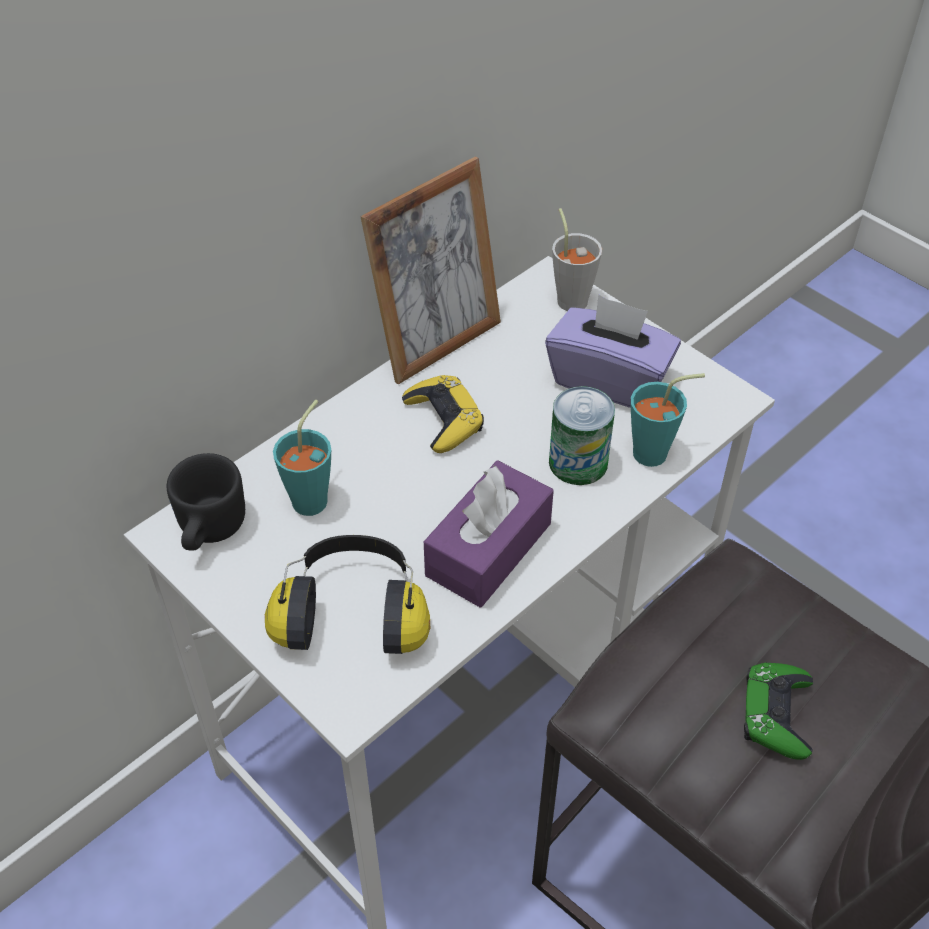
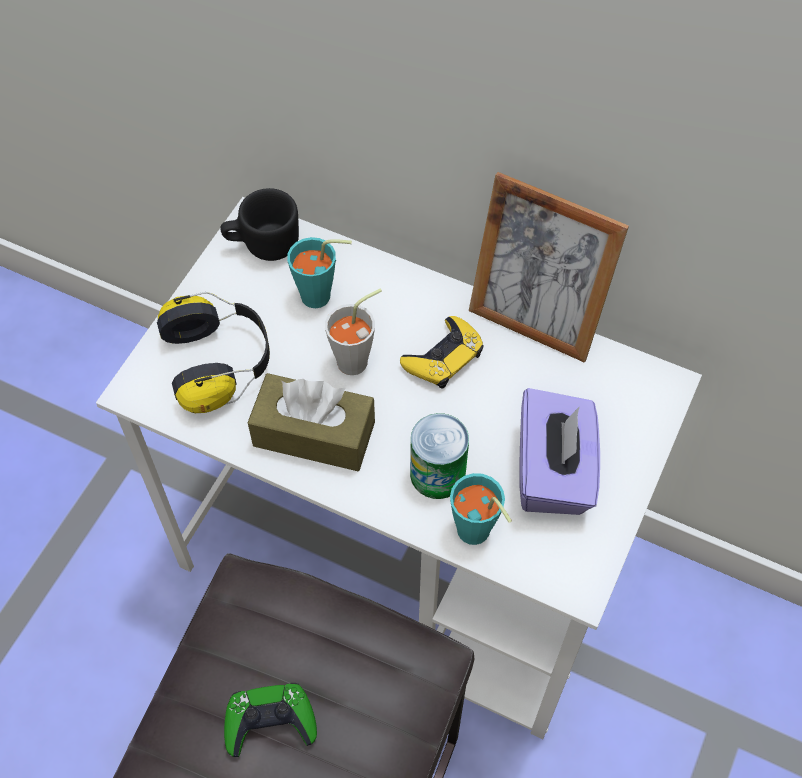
camera: 70 degrees right, 10 degrees up
purple tissue box [424,460,554,607] -> brown tissue box [248,373,375,471]
grey cup [552,208,602,311] -> grey cup moved to [325,289,382,375]

